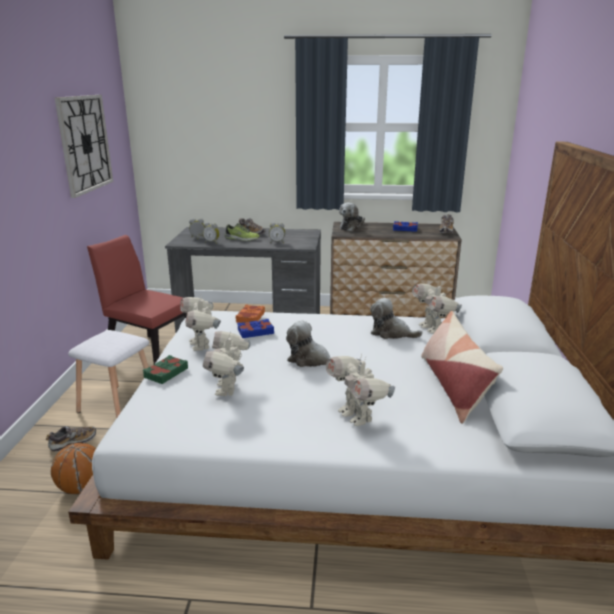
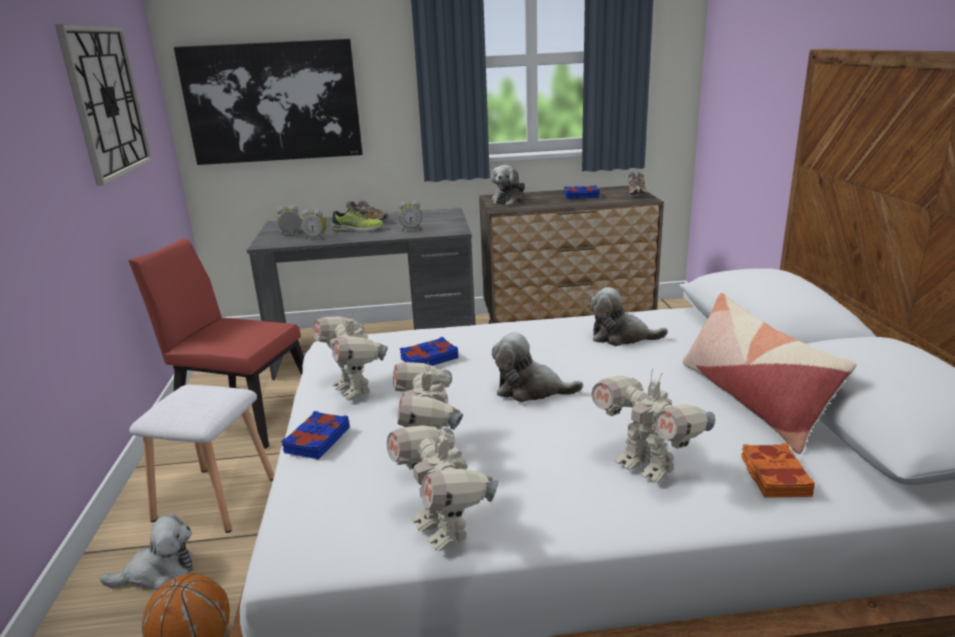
camera: 10 degrees left, 0 degrees up
shoe [46,426,96,452] -> plush toy [100,514,192,590]
green book [143,355,188,384] -> blue book [282,411,350,460]
orange book [236,305,265,323] -> orange book moved to [741,443,815,498]
toy robot [412,283,462,334] -> toy robot moved to [387,424,499,551]
none -> picture [174,39,363,165]

